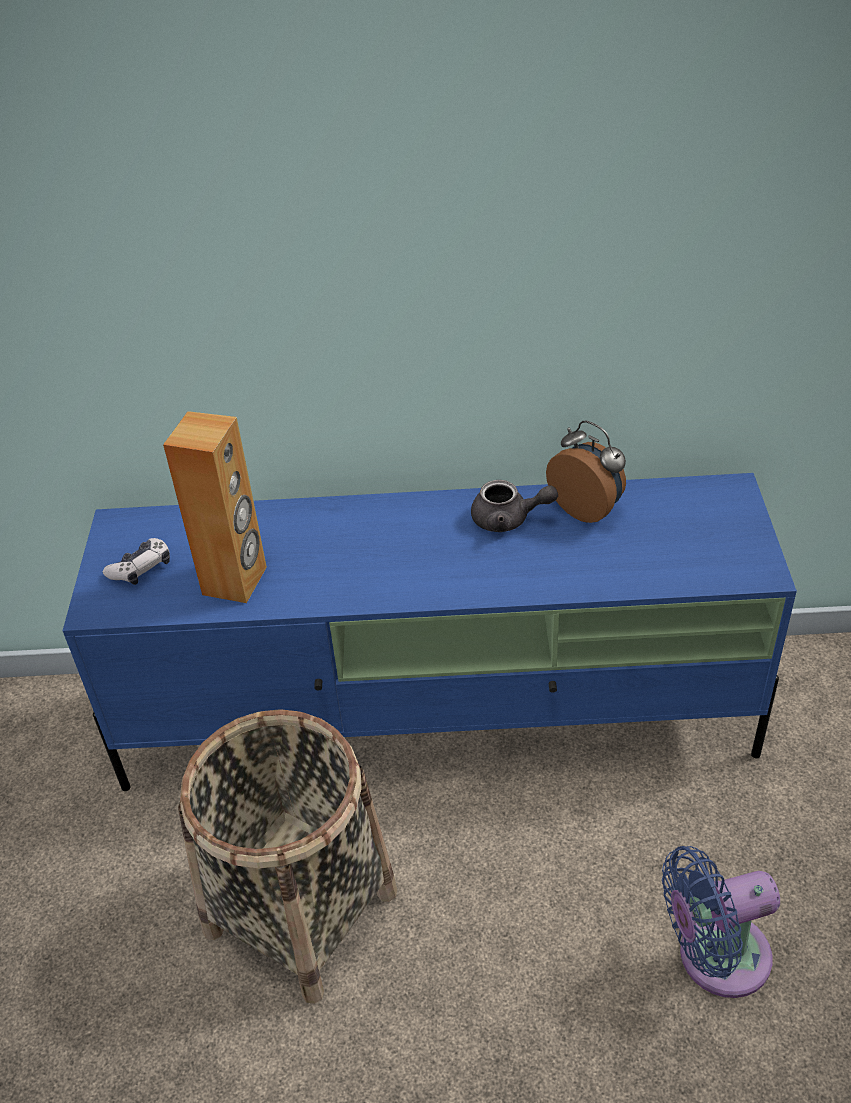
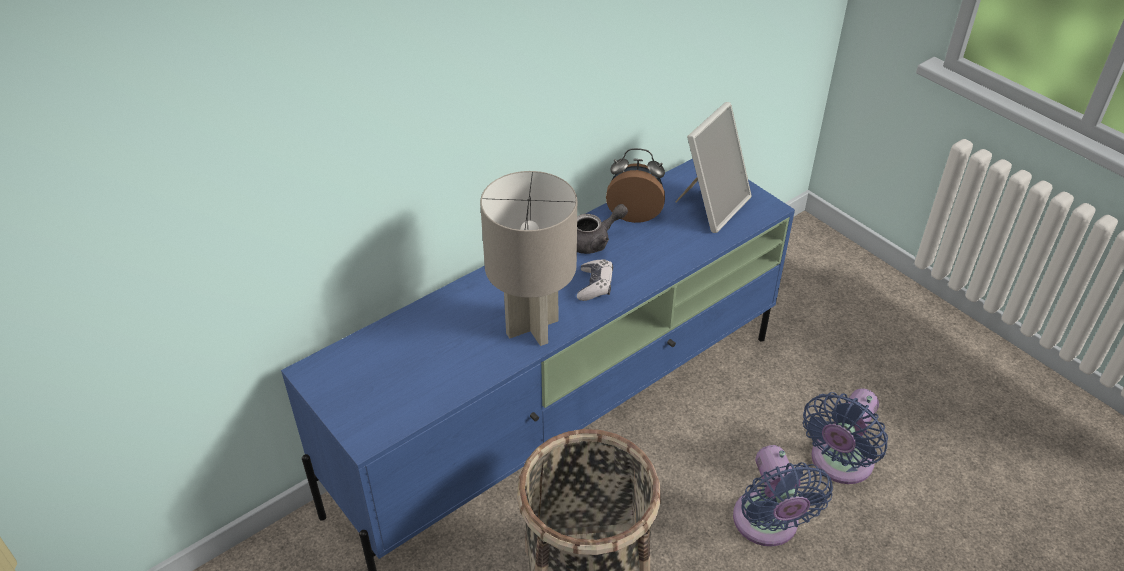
camera: 40 degrees left, 0 degrees up
game controller [103,538,170,585] -> game controller moved to [577,259,613,301]
brown speaker [163,411,267,603] -> none
none -> grey table lamp [480,171,577,346]
none -> picture frame [675,102,751,233]
none -> blue fan [733,445,833,546]

